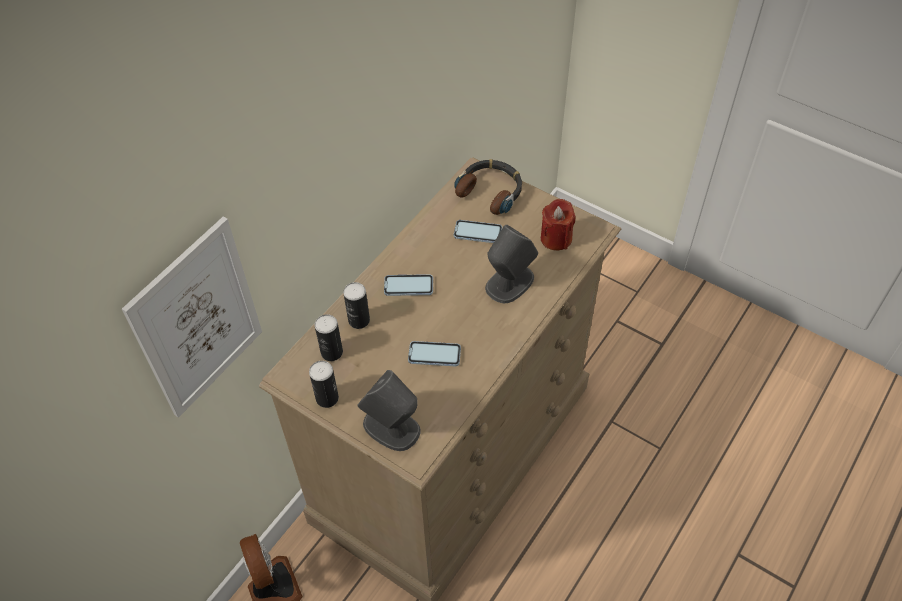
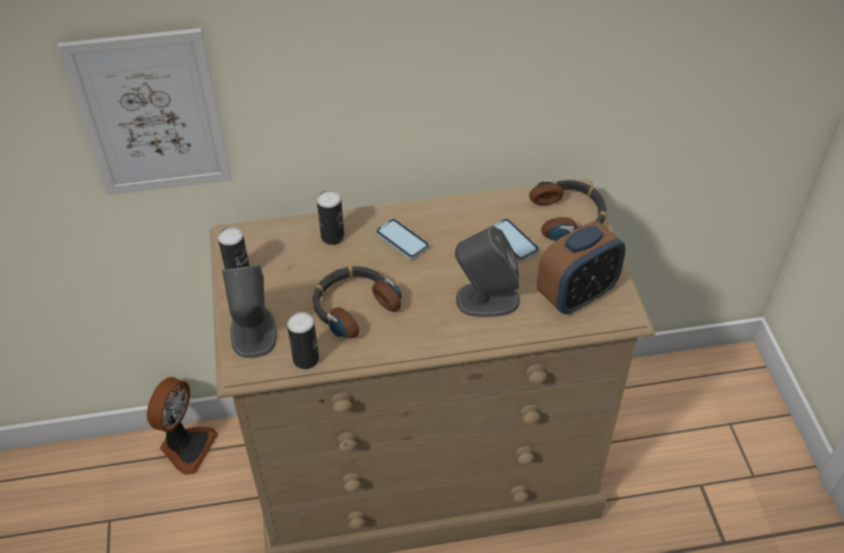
camera: 45 degrees right, 5 degrees down
can [315,314,343,361] -> can moved to [287,312,319,369]
phone [408,341,461,366] -> headphones [312,266,401,338]
red candle [541,199,576,251] -> alarm clock [537,221,626,314]

